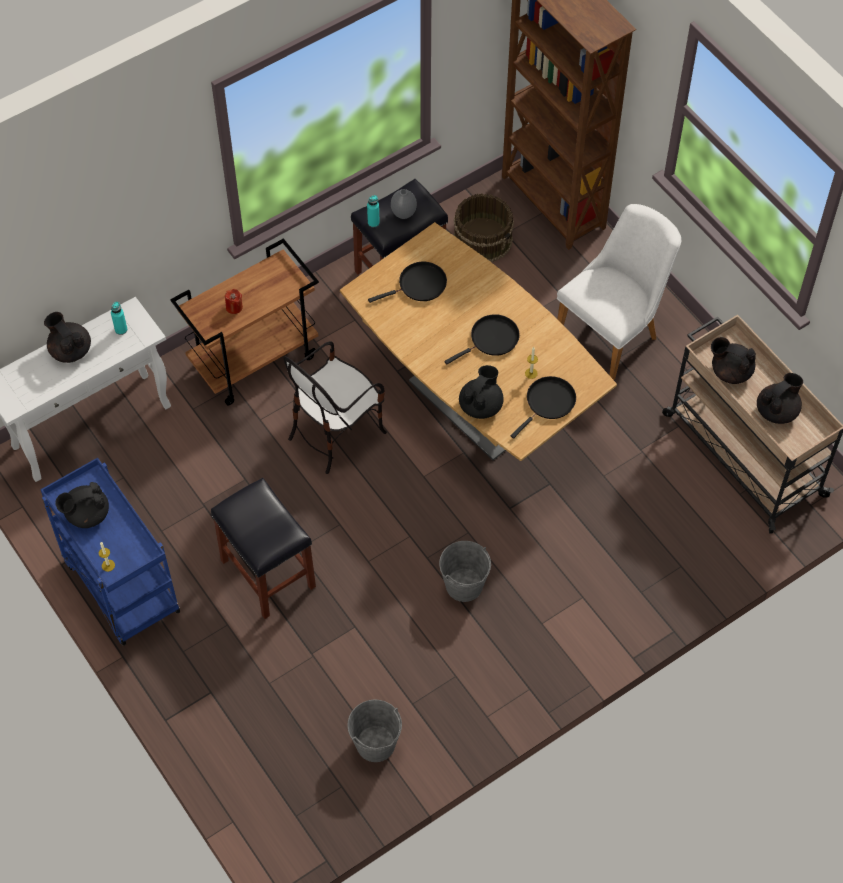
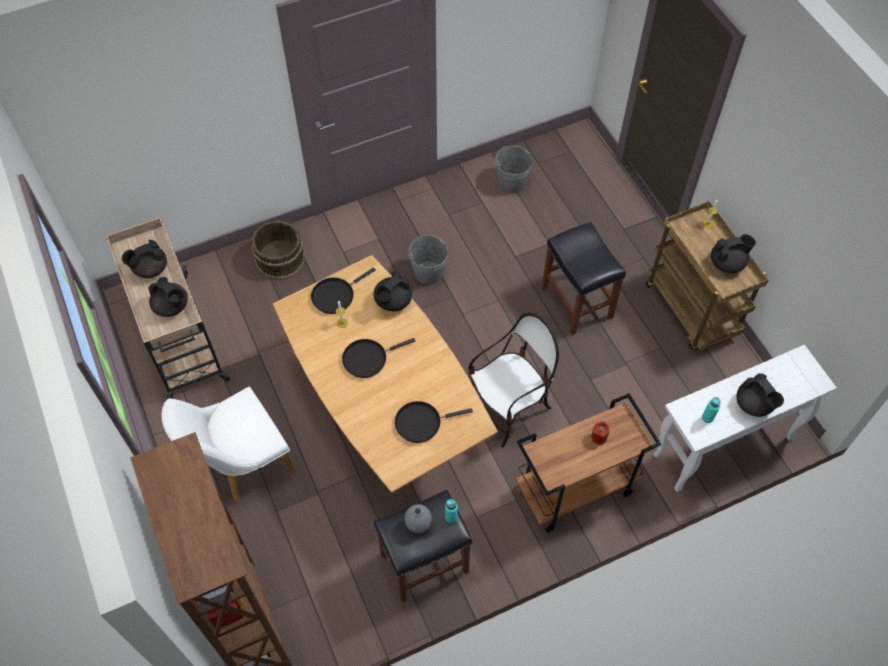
camera: 170 degrees left, 0 degrees up
blue cart [40,458,180,646] -> brown cart [646,201,768,351]
brown bucket [454,194,514,262] -> brown bucket moved to [251,220,305,279]

